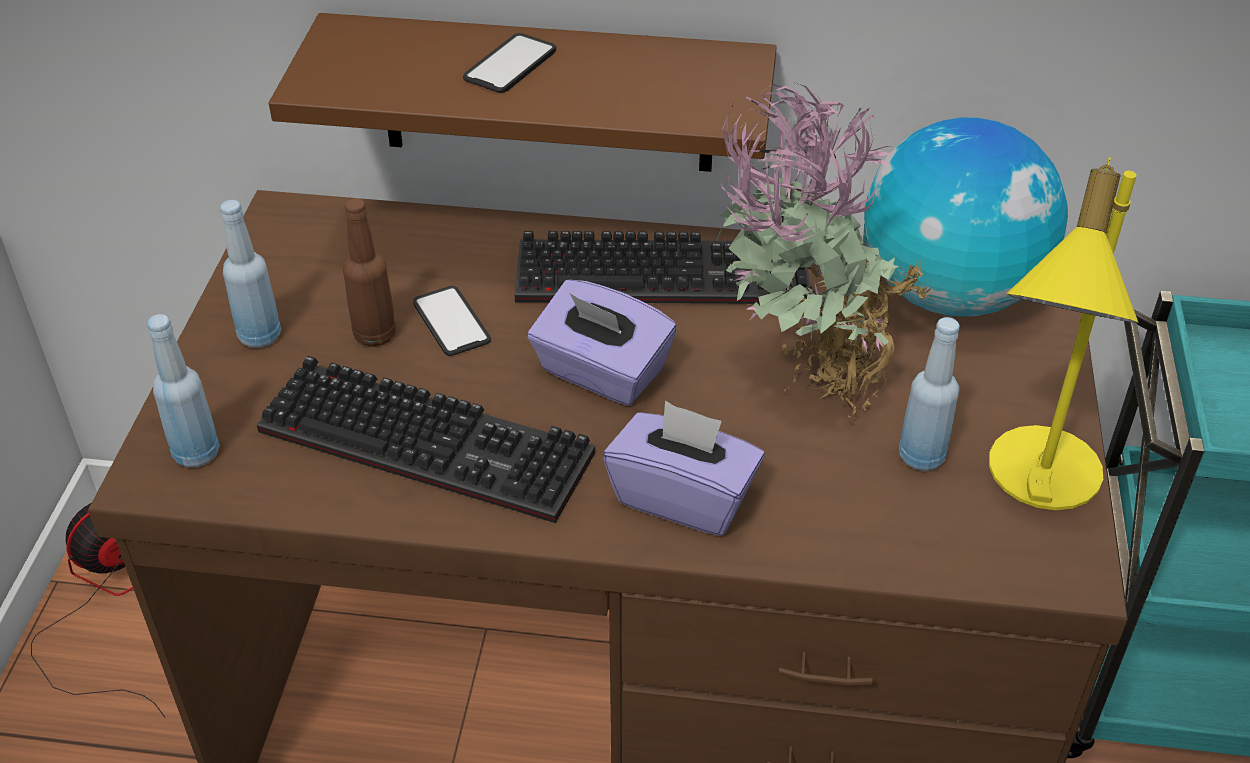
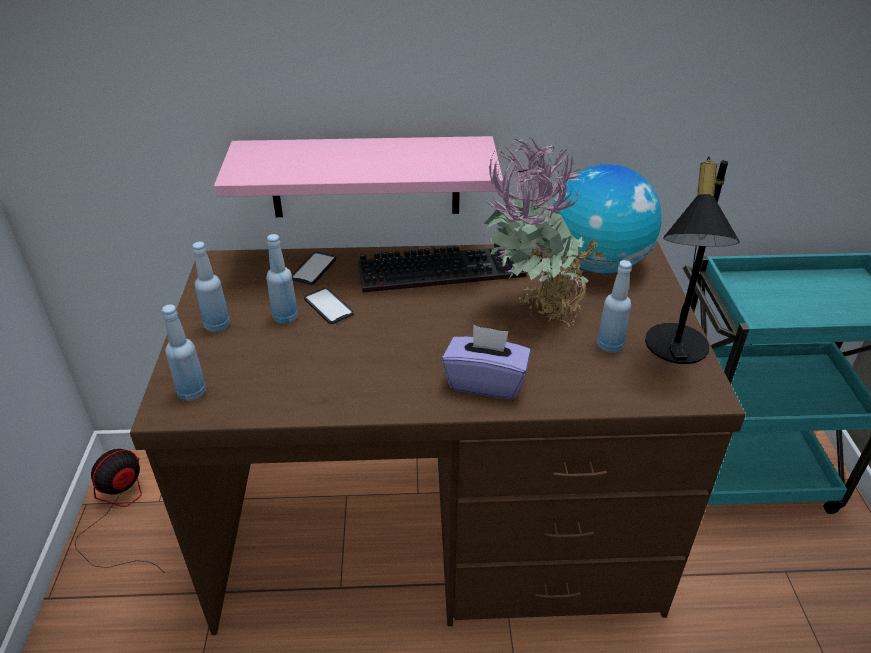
camera: 10 degrees left, 5 degrees down
keyboard [257,355,595,523] -> none
brown shelf [269,13,777,172] -> pink shelf [214,136,503,217]
brown bottle [343,198,396,347] -> blue bottle [266,234,298,324]
phone [463,33,556,93] -> phone moved to [292,252,336,285]
purple tissue box [528,280,677,406] -> none
yellow table lamp [989,157,1139,510] -> black table lamp [645,156,740,364]

